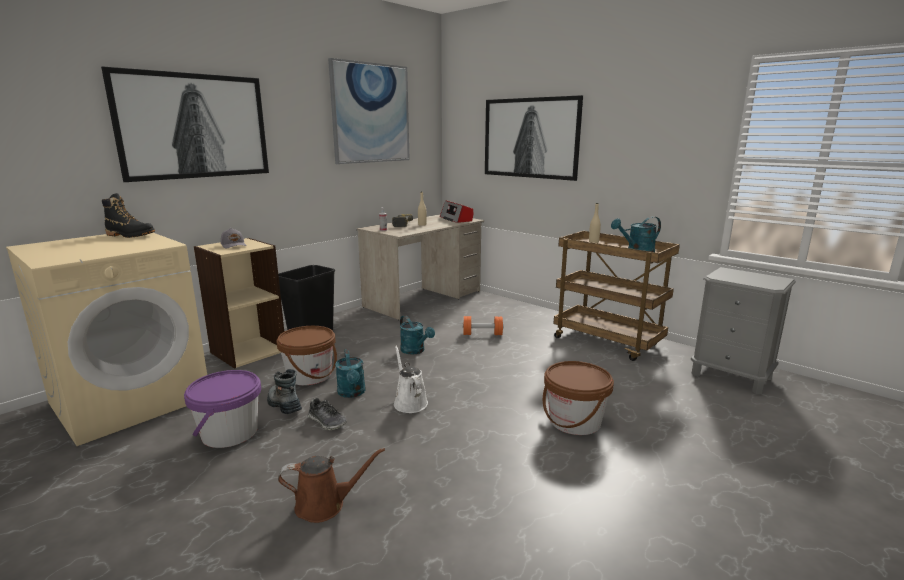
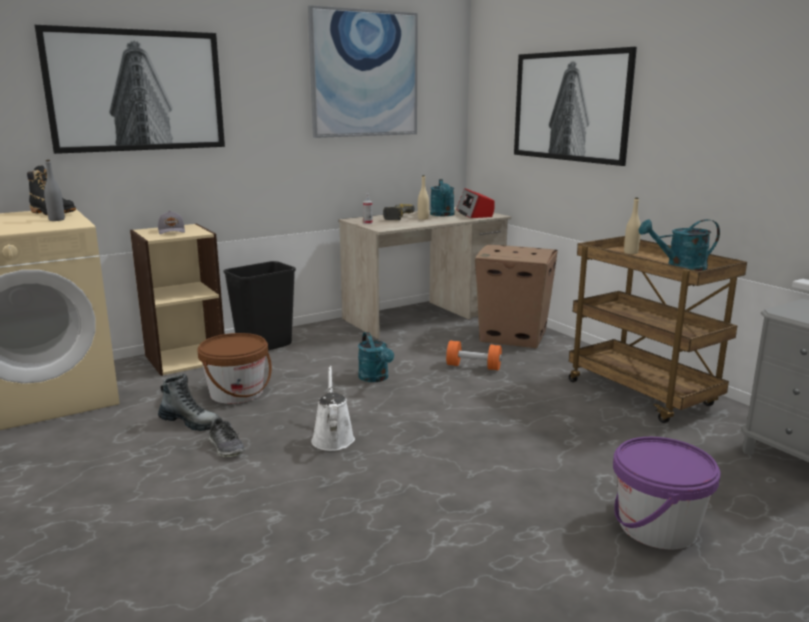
camera: 15 degrees right, 0 degrees up
purple bucket [184,370,261,448] -> purple bucket moved to [613,437,721,550]
boot [267,369,302,414] -> boot turned 135 degrees clockwise [158,374,219,431]
brown watering can [278,448,385,523] -> none
turquoise watering can [335,349,366,398] -> turquoise watering can moved to [430,179,454,216]
brown bucket [543,361,614,435] -> none
none -> grey bottle [44,160,65,221]
none -> cardboard box [475,245,558,348]

